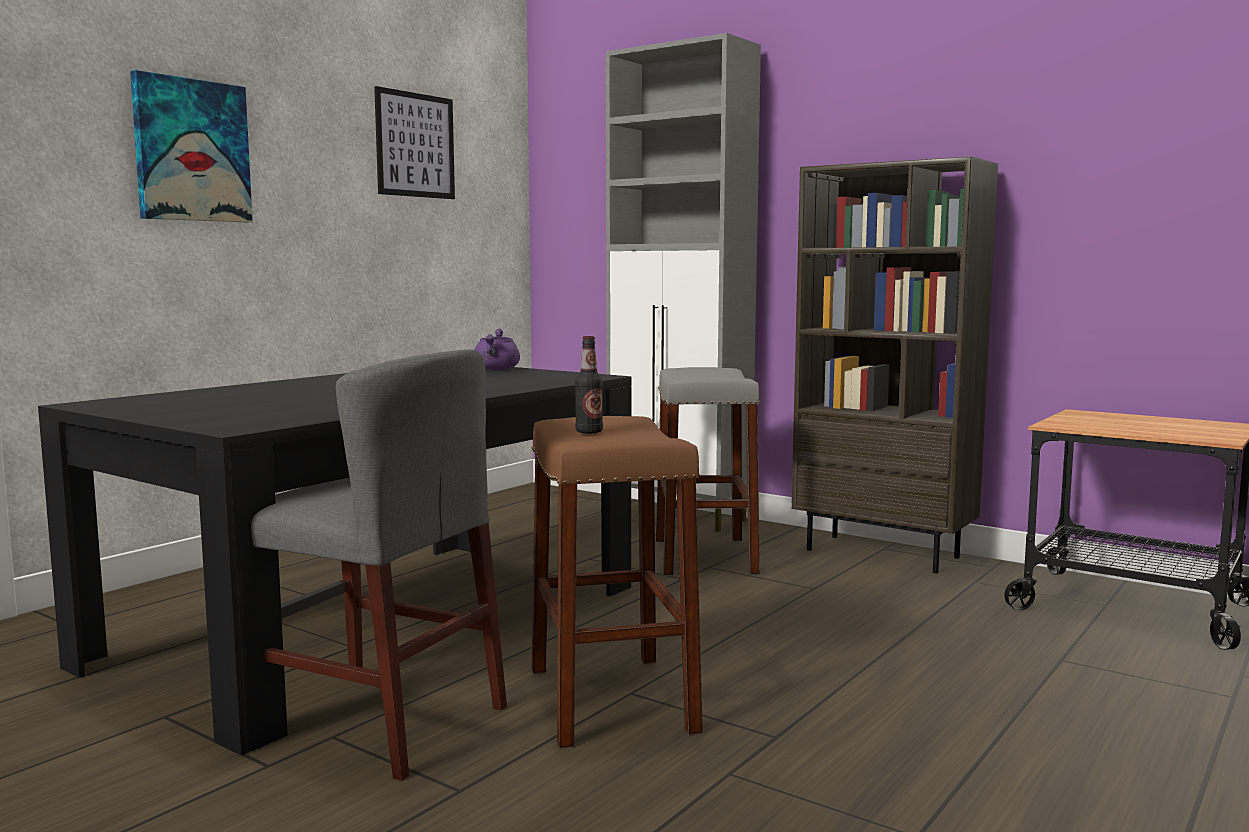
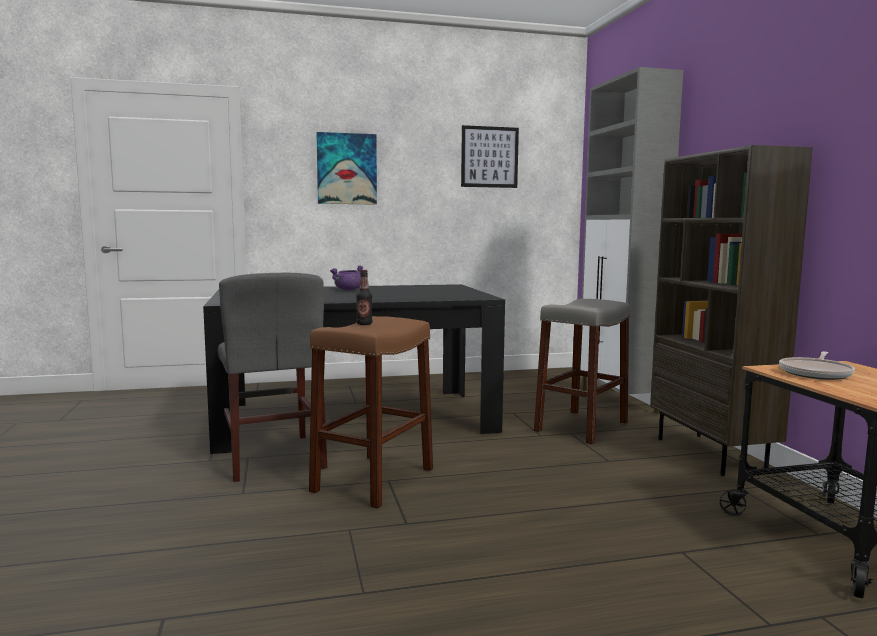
camera: 40 degrees right, 0 degrees up
purple cooking pot [475,328,520,371] -> purple cooking pot moved to [330,265,364,290]
none -> frying pan [779,351,855,380]

